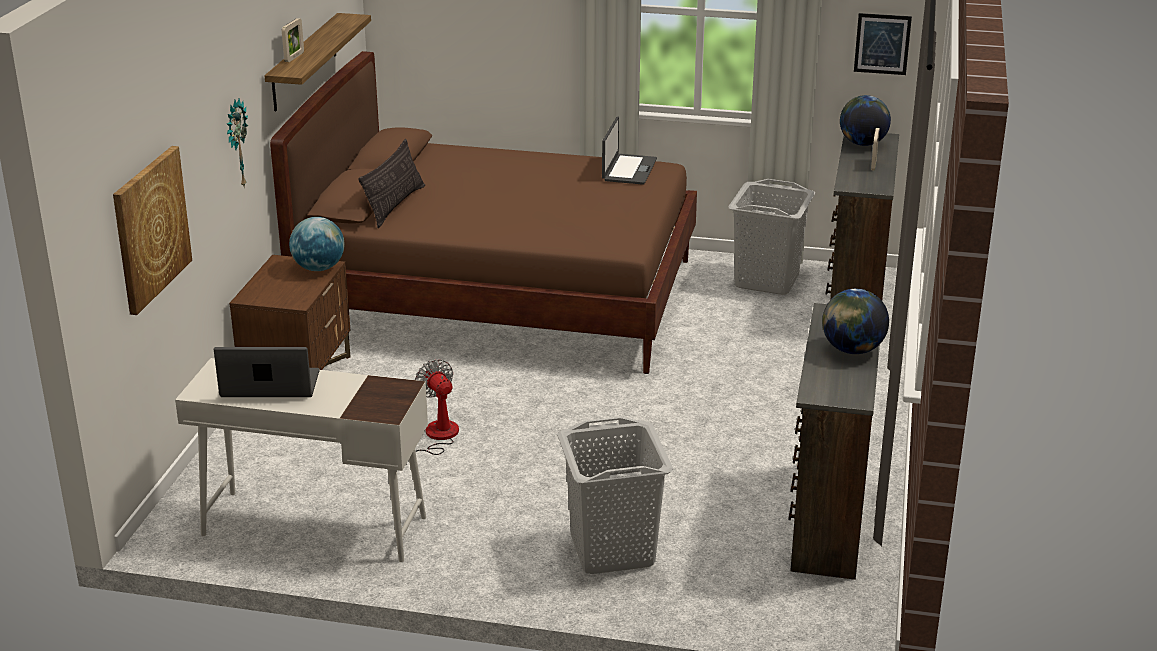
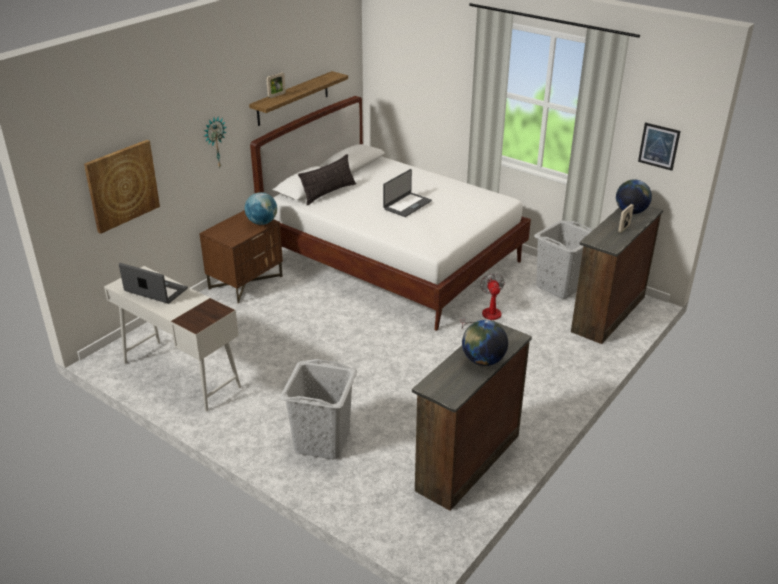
camera: 25 degrees right, 5 degrees up
brown bed [270,51,697,374] -> white bed [250,96,531,331]
fan [406,359,459,465] -> fan moved to [461,273,505,329]
laptop [602,117,657,185] -> laptop moved to [383,169,432,217]

